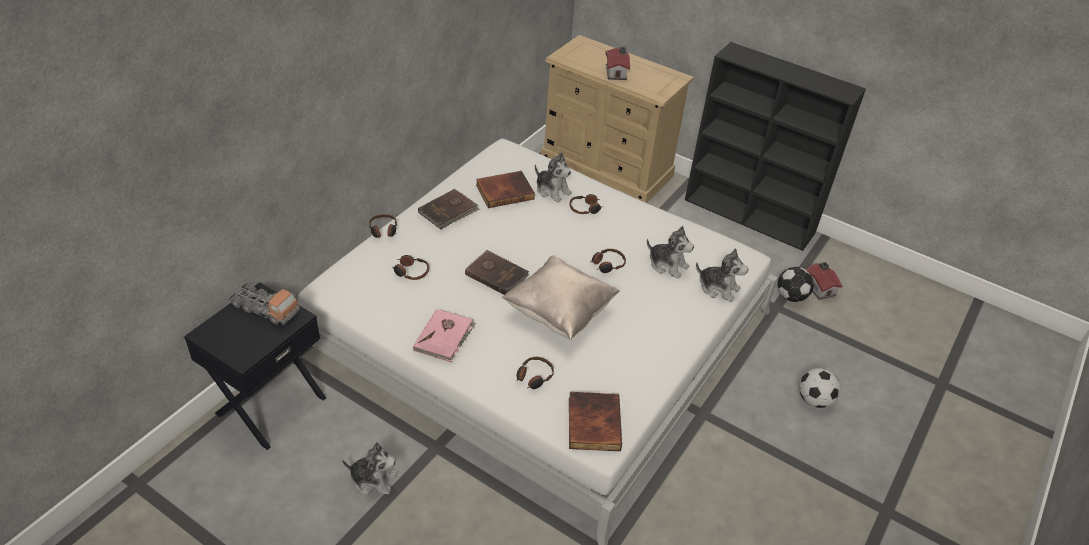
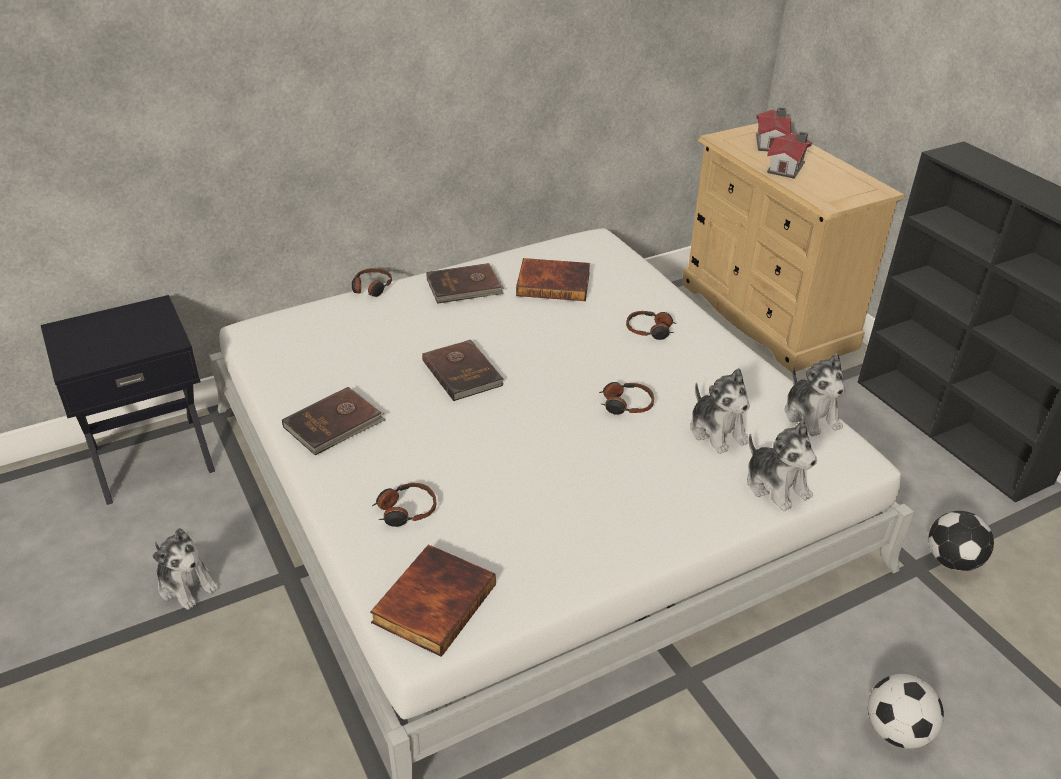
camera: 30 degrees right, 5 degrees down
toy truck [228,283,300,325] -> none
headphones [392,255,429,280] -> none
pink book [413,309,476,362] -> brown book [282,387,386,455]
beige pillow [502,255,620,340] -> none
plush toy [535,152,572,202] -> plush toy moved to [785,353,845,437]
toy house [805,262,842,300] -> toy house moved to [756,108,791,151]

